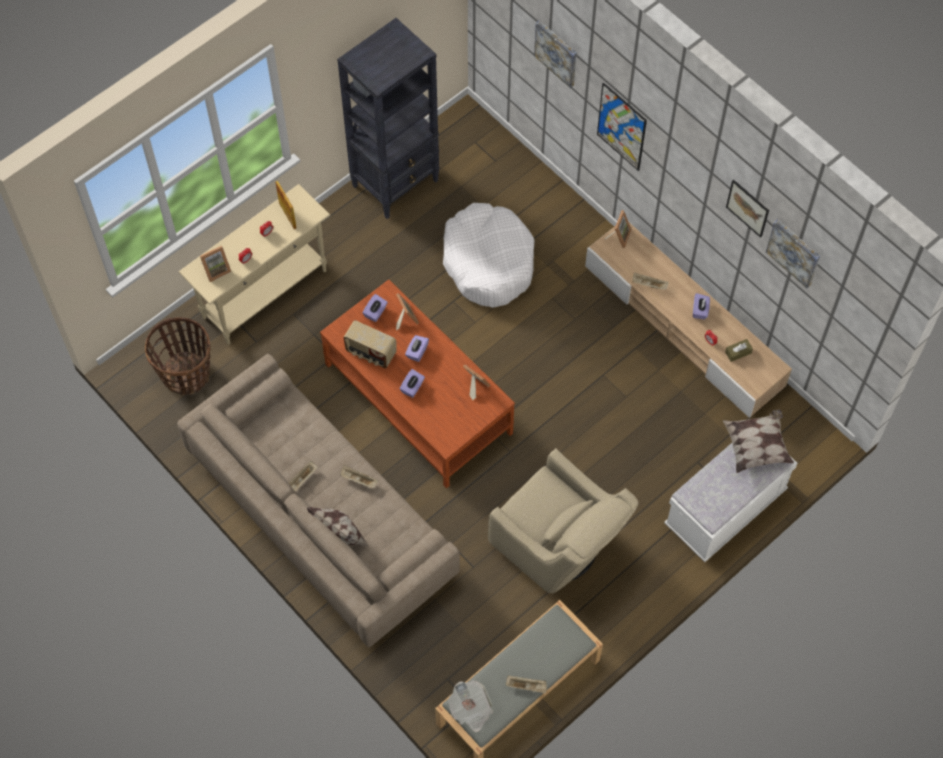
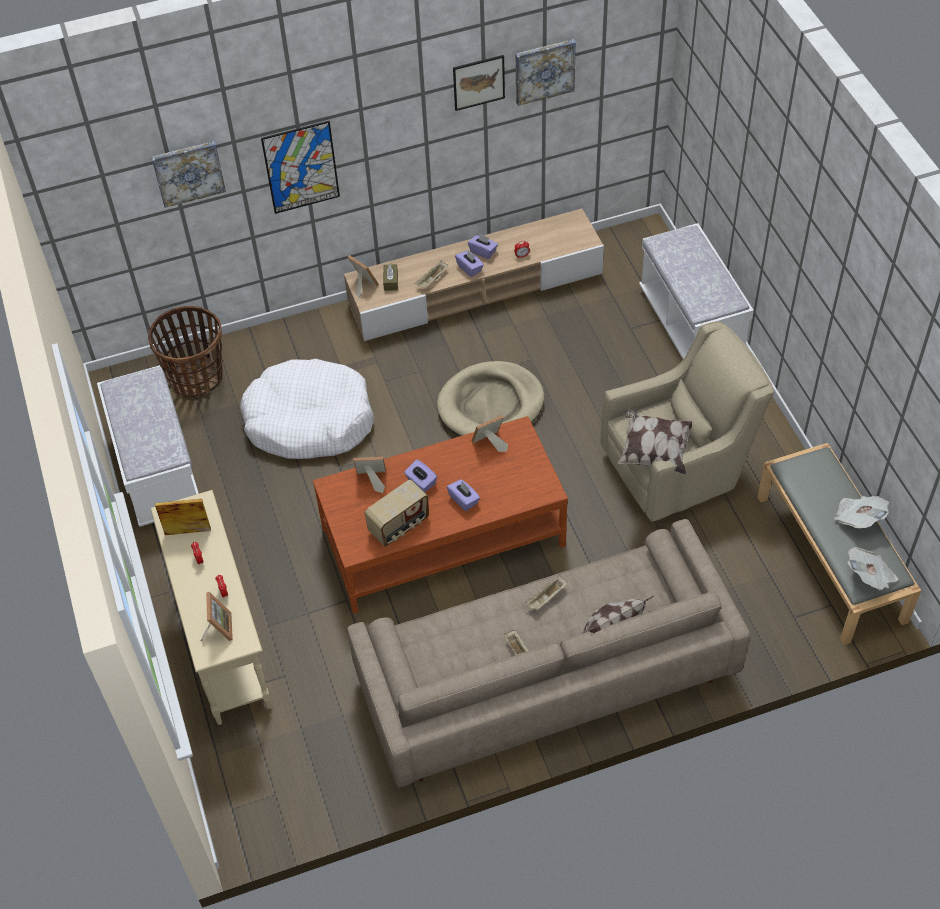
camera: 65 degrees left, 10 degrees down
basket [145,317,210,395] -> basket moved to [148,306,223,398]
black bookcase [337,18,440,219] -> white bench [97,365,199,527]
purple tissue box [363,294,388,322] -> purple tissue box moved to [455,250,484,277]
beige tray [506,676,547,694] -> newspaper [834,496,889,528]
pillow [723,410,794,473] -> pillow moved to [617,409,692,475]
brown tissue box [725,339,753,362] -> brown tissue box moved to [383,264,398,291]
none -> beige dog bed [437,361,544,436]

